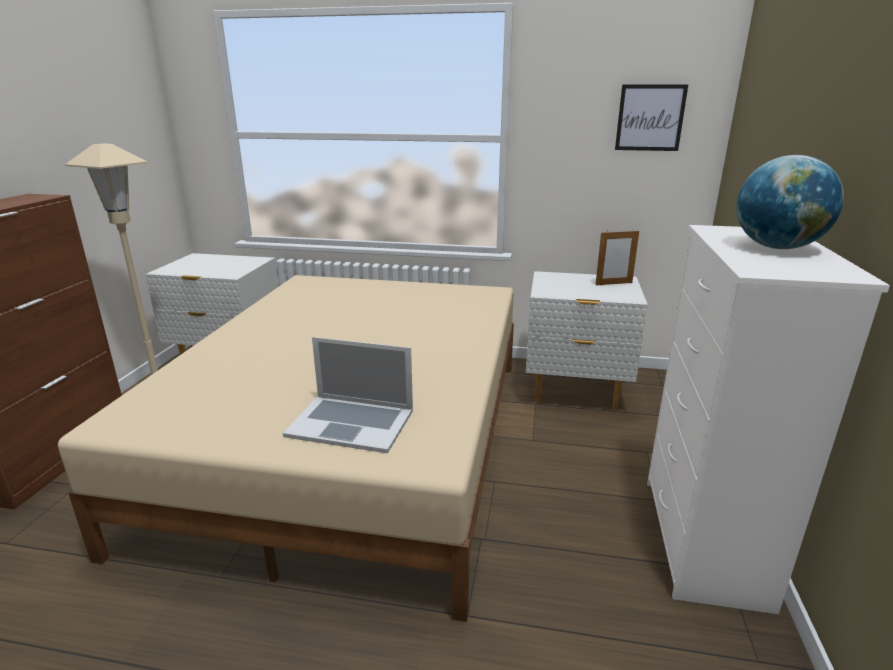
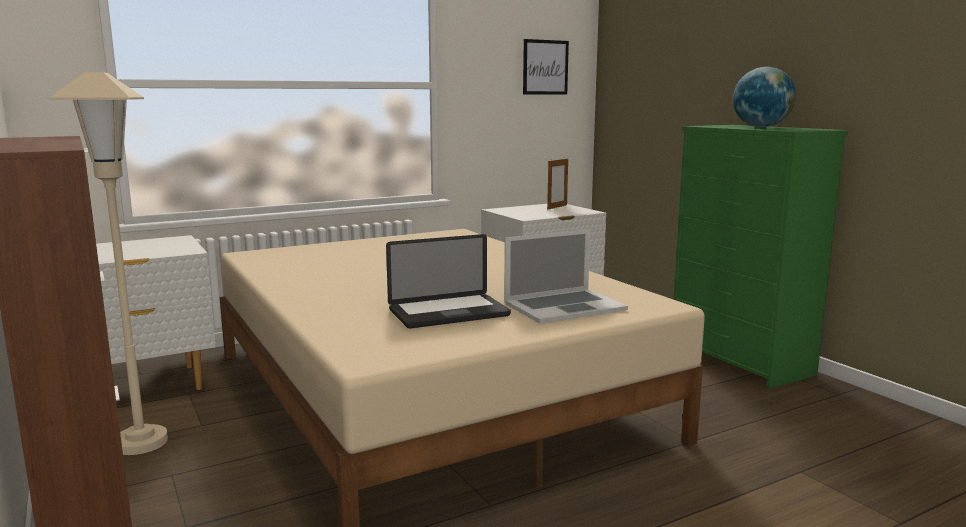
camera: 40 degrees left, 10 degrees down
white dresser [647,225,890,614] -> green dresser [673,125,848,389]
none -> laptop [386,234,511,328]

